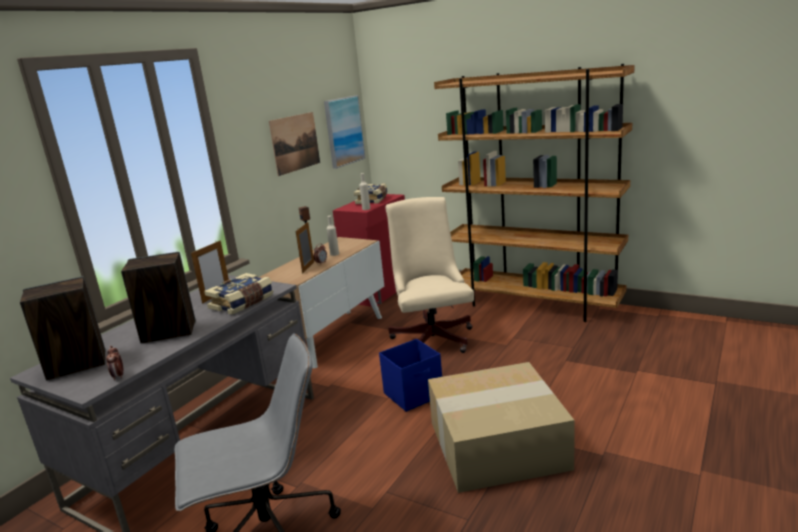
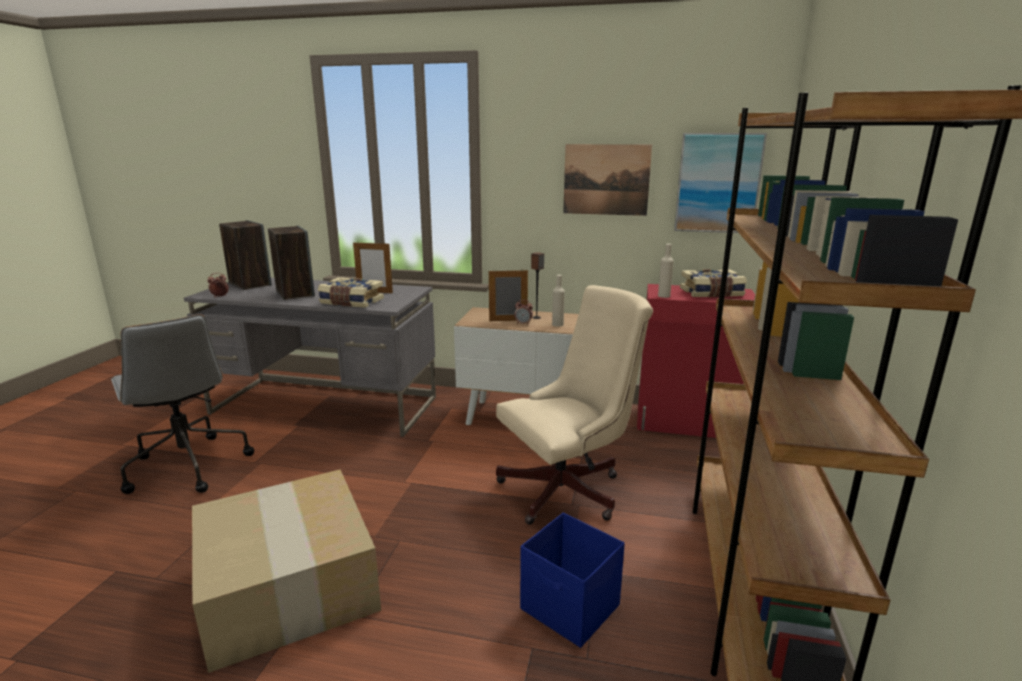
camera: 70 degrees right, 0 degrees up
blue storage box [379,339,442,412] -> blue storage box moved to [520,512,625,648]

